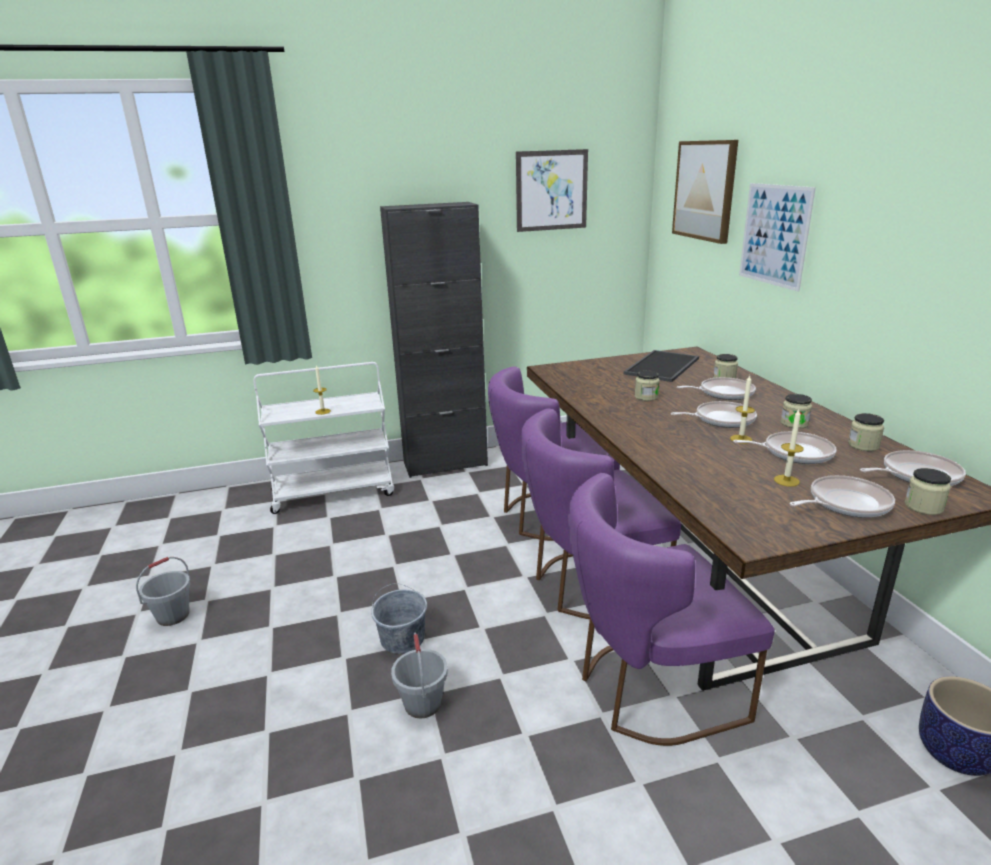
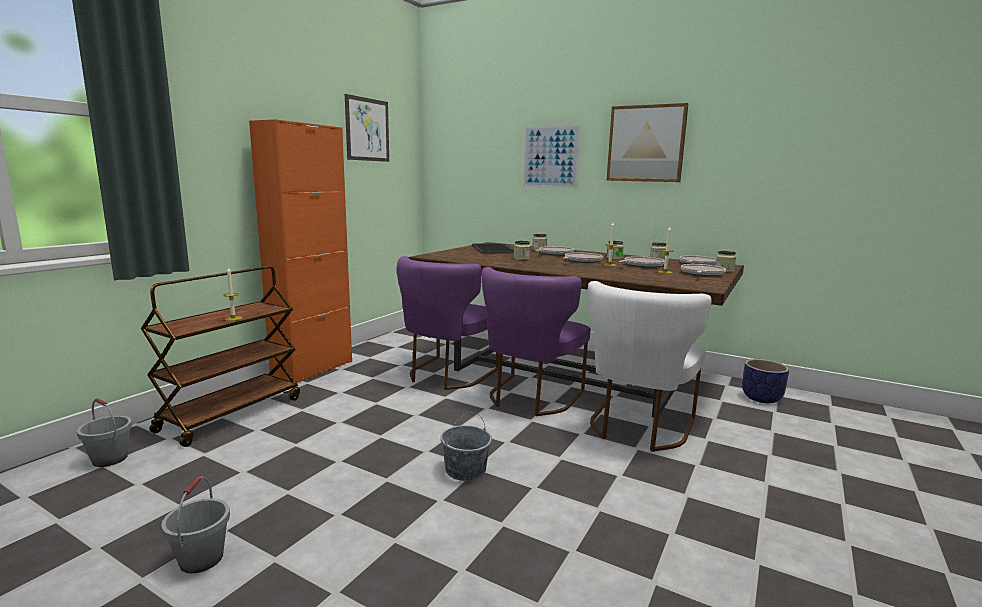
camera: 45 degrees left, 10 degrees down
white cart [254,362,394,514] -> brown cart [141,266,300,447]
black cabinet [380,202,488,478] -> orange cabinet [249,119,352,383]
grey bucket [391,632,448,719] -> grey bucket moved to [77,398,132,467]
purple chair [568,473,775,746] -> white chair [588,281,712,452]
picture [672,140,738,244] -> picture moved to [606,103,688,182]

